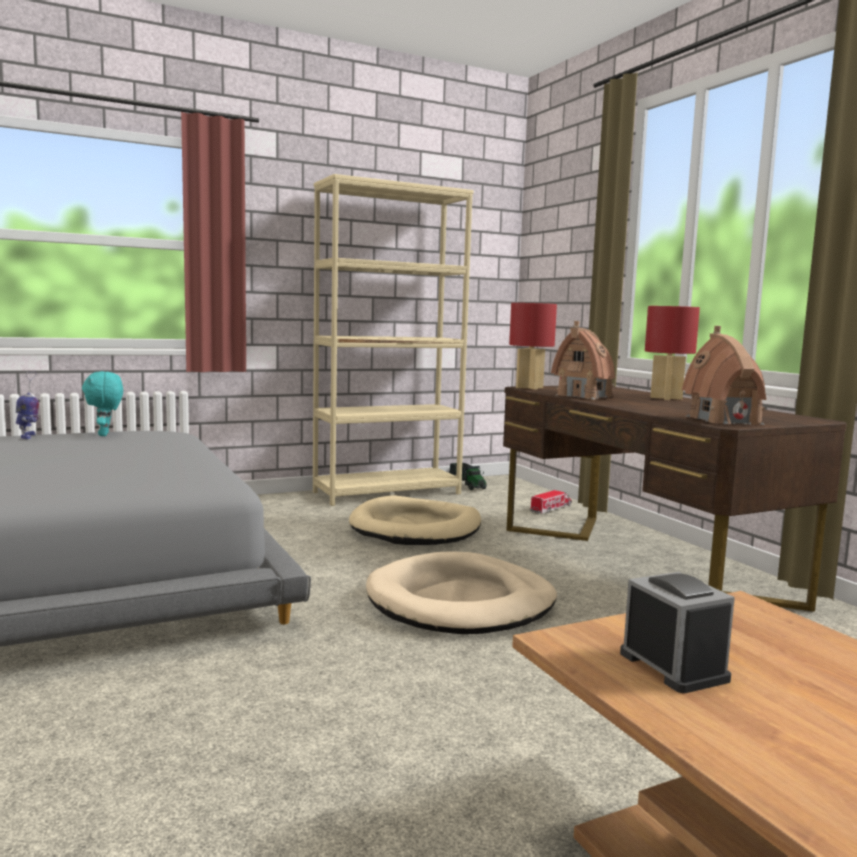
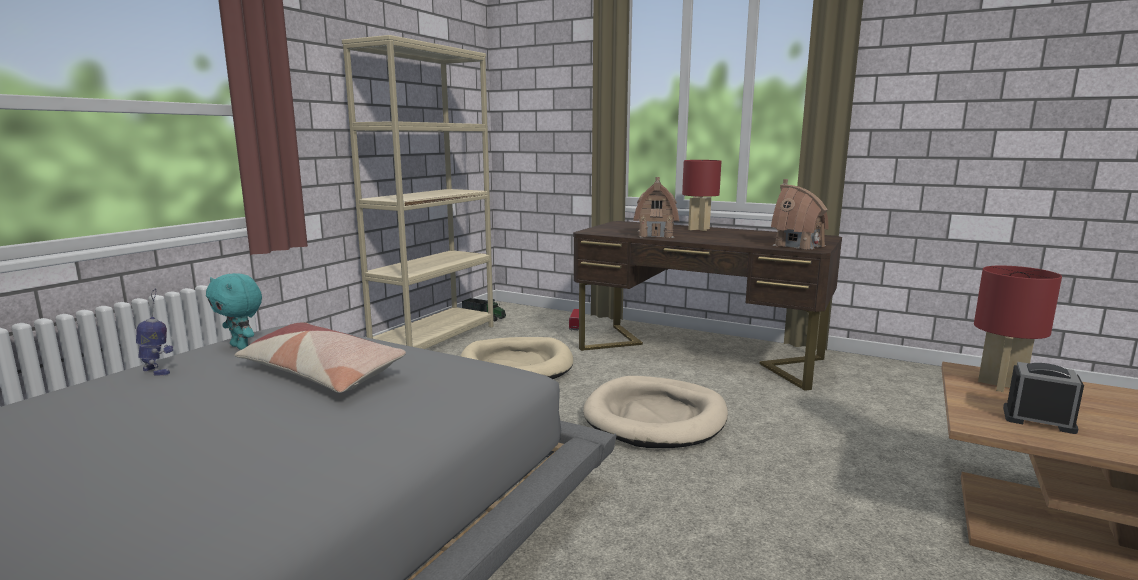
camera: 35 degrees left, 5 degrees up
red table lamp [509,303,557,390] -> red table lamp moved to [974,265,1062,392]
none -> pillow [234,323,406,393]

